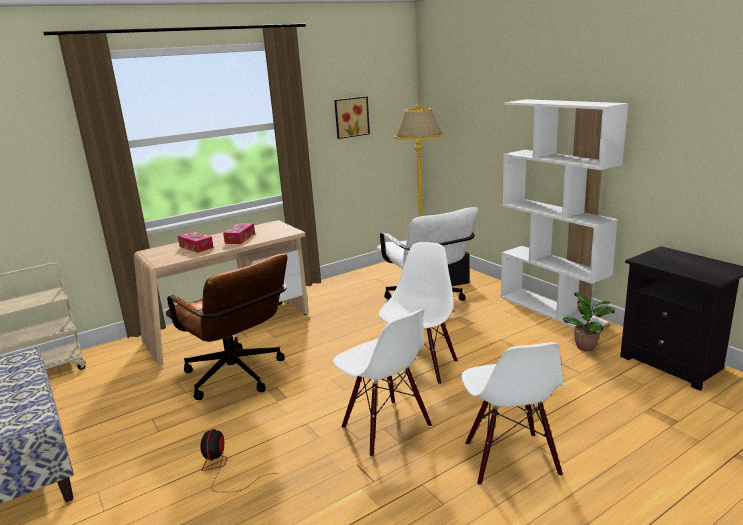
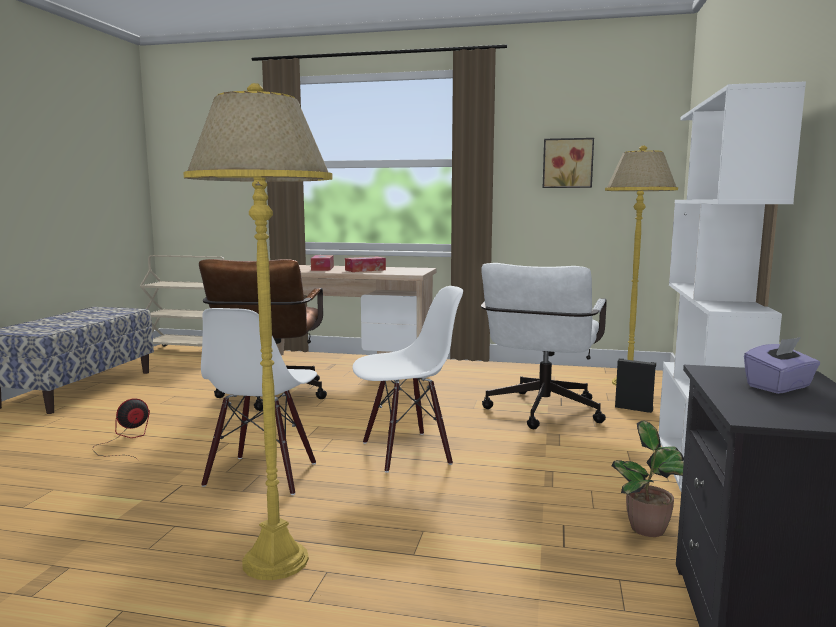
camera: 45 degrees right, 10 degrees down
white chair [461,342,563,485] -> yellow floor lamp [183,83,333,580]
none -> purple tissue box [744,337,820,394]

